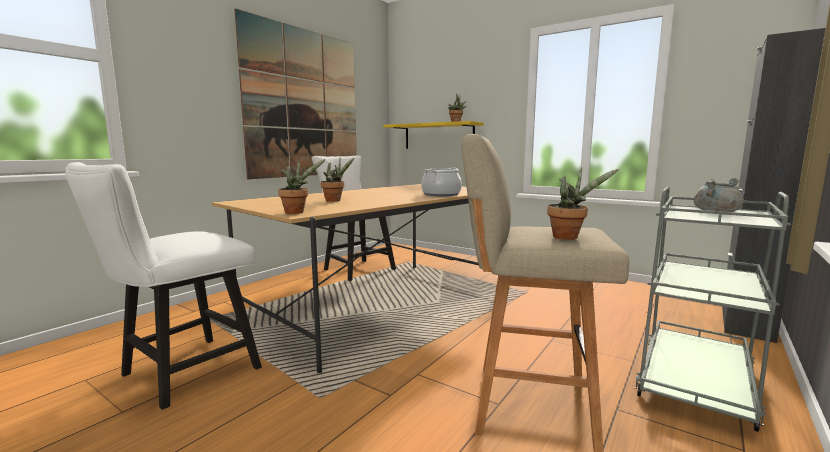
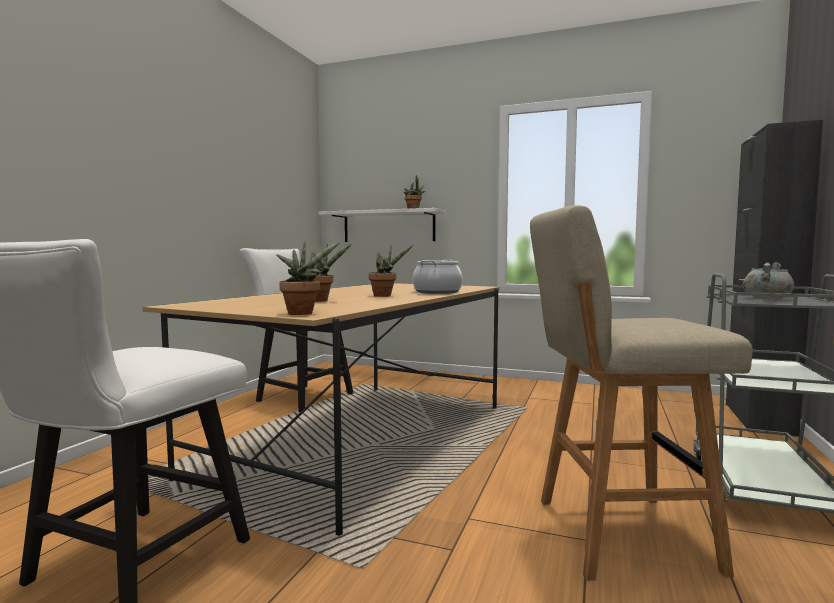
camera: 15 degrees left, 5 degrees down
picture [235,9,357,179] -> none
yellow shelf [383,121,484,149] -> white shelf [319,208,446,242]
potted plant [547,167,619,240] -> potted plant moved to [369,245,413,297]

